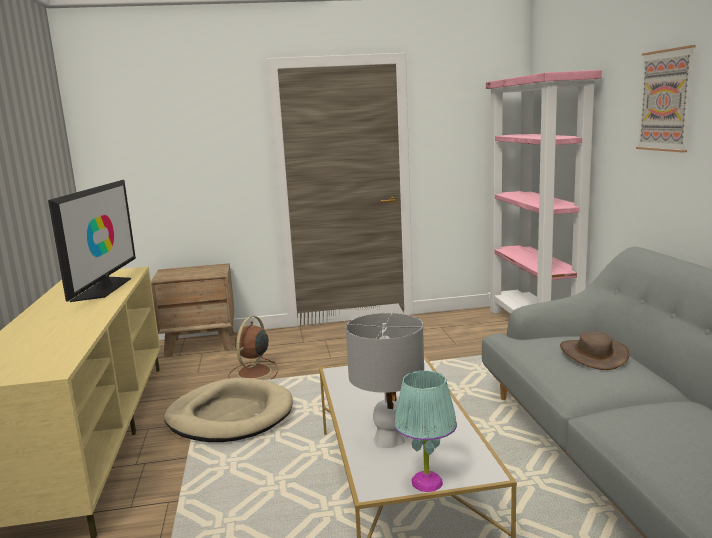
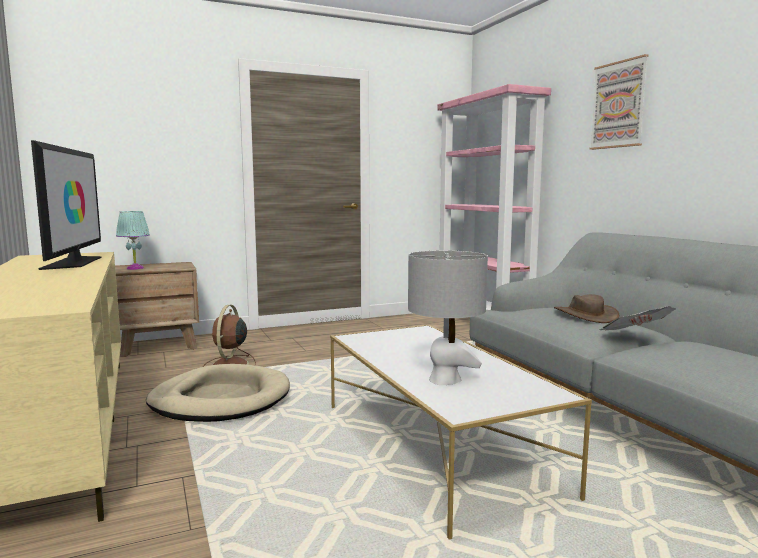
camera: 15 degrees left, 5 degrees down
turquoise table lamp [394,371,457,492] -> turquoise table lamp moved to [116,211,150,270]
none -> newspaper [599,306,676,330]

